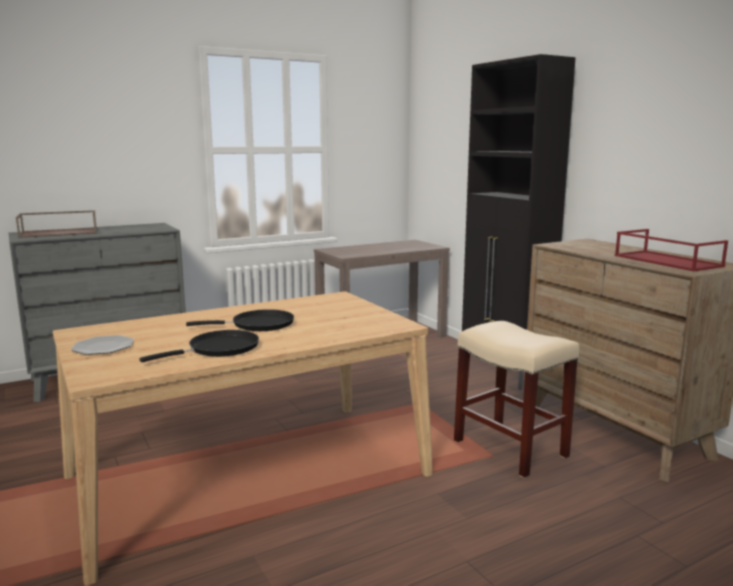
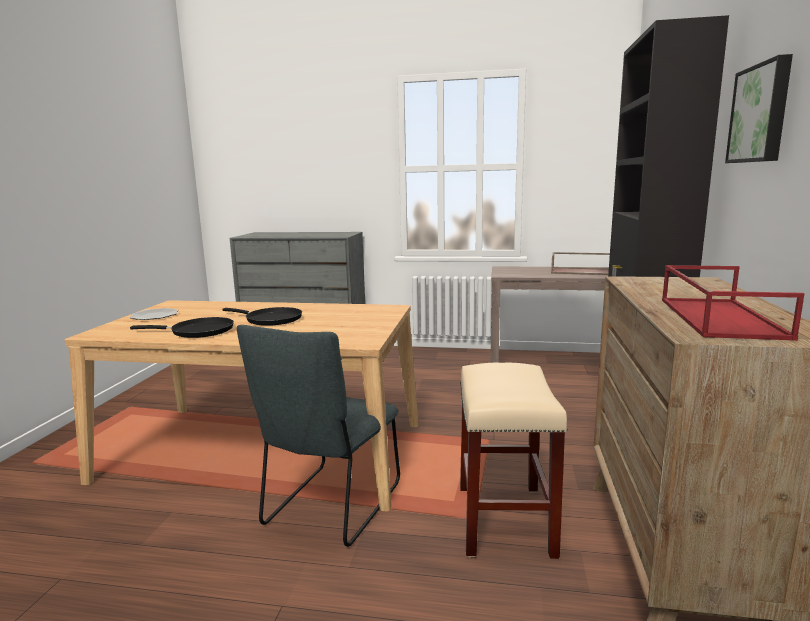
camera: 40 degrees right, 0 degrees up
brown tray [16,210,97,238] -> brown tray moved to [551,252,610,275]
none -> grey chair [237,325,400,547]
none -> picture [725,54,793,163]

